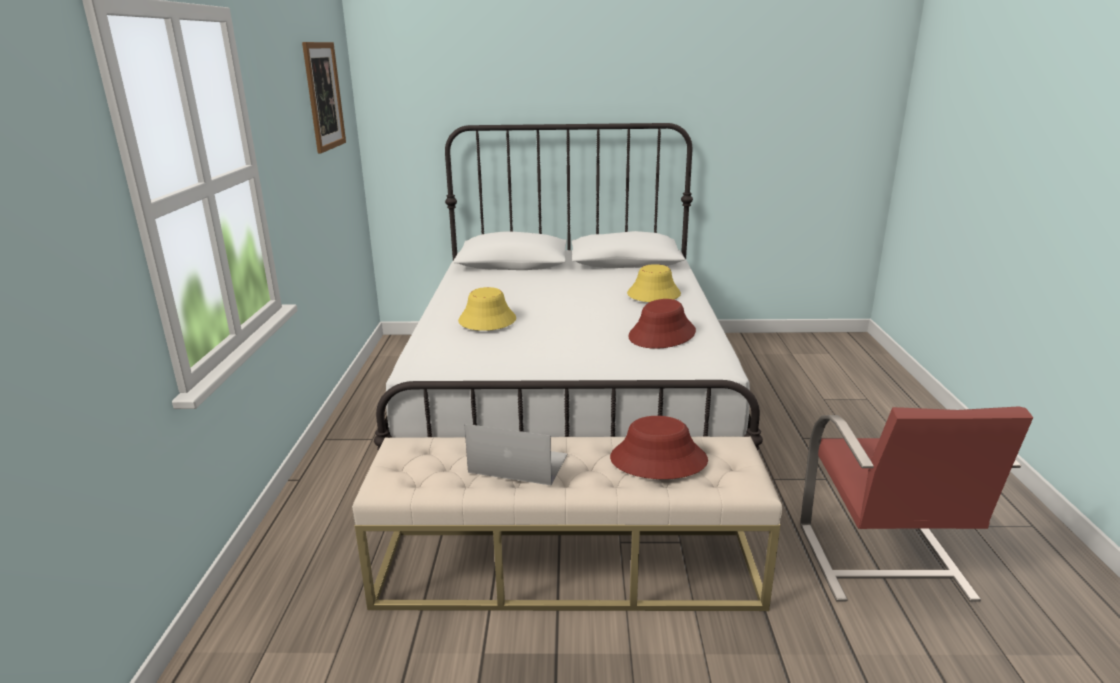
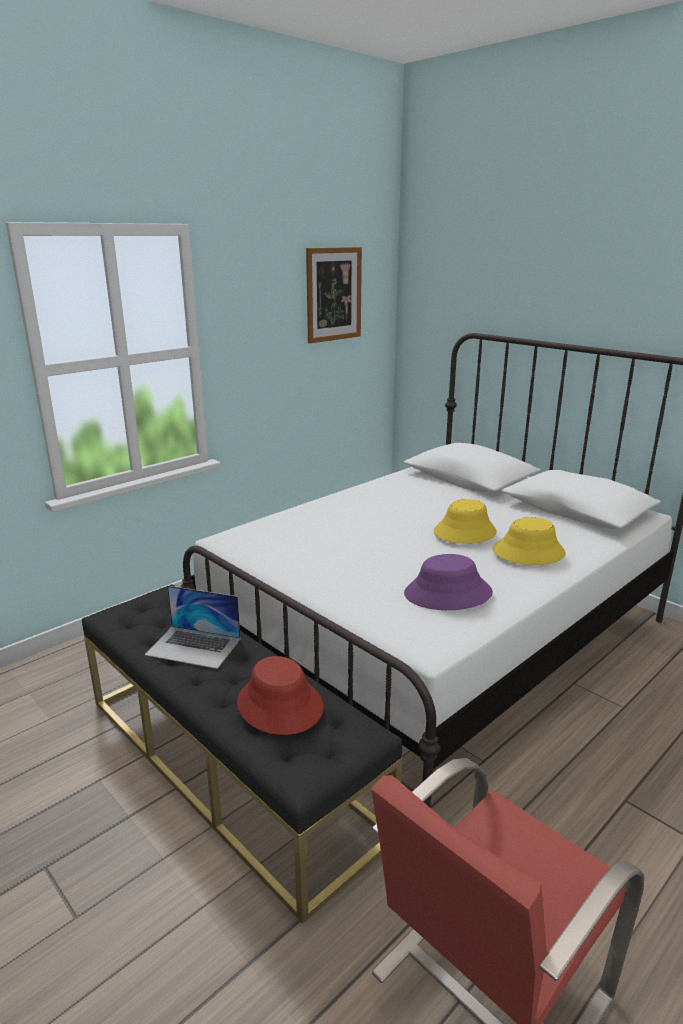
camera: 45 degrees right, 0 degrees up
beige bench [352,436,782,611] -> black bench [82,584,402,924]
yellow hat [458,287,516,331] -> yellow hat moved to [434,499,497,544]
laptop [464,424,567,485] -> laptop turned 135 degrees clockwise [145,585,241,669]
red hat [628,299,696,349] -> purple hat [404,554,493,610]

